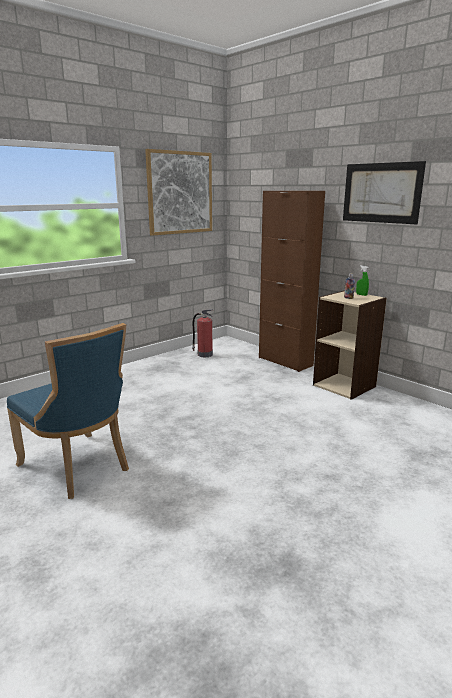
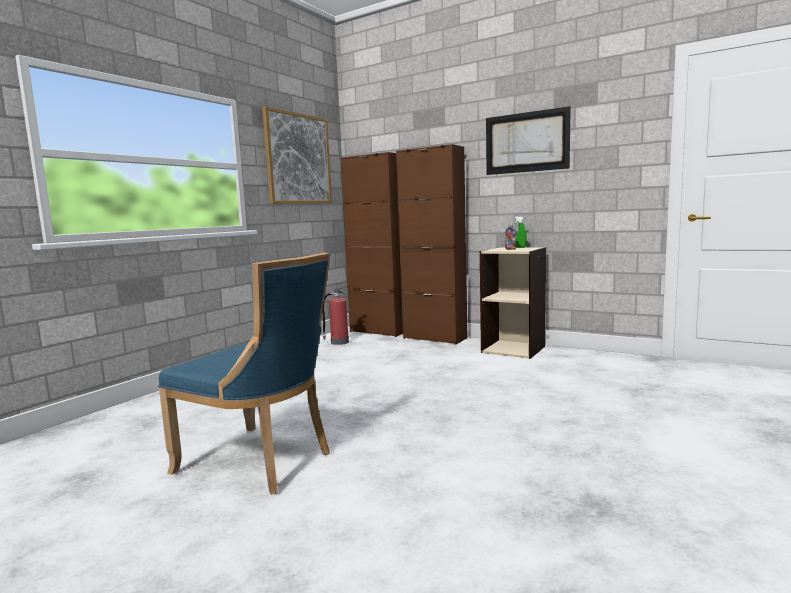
camera: 15 degrees left, 10 degrees down
none -> brown cabinet [340,152,403,337]

